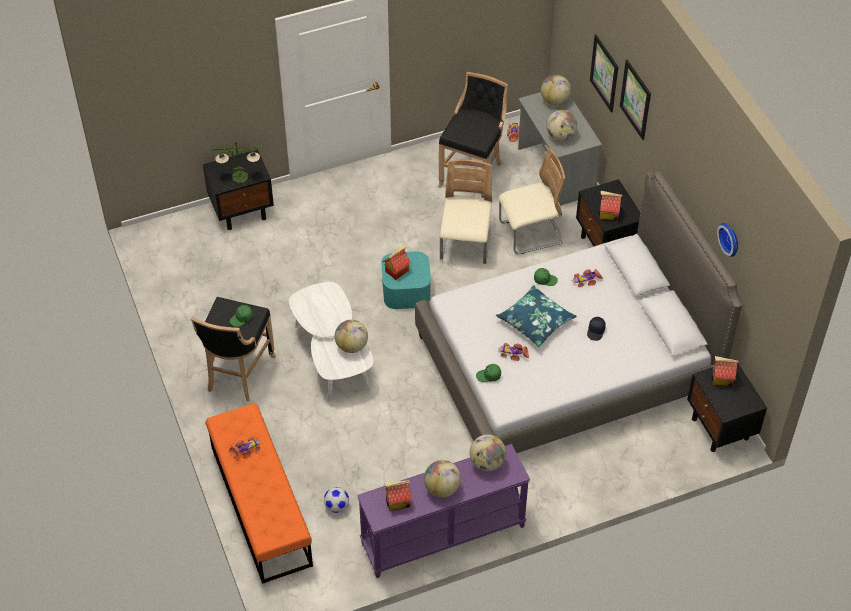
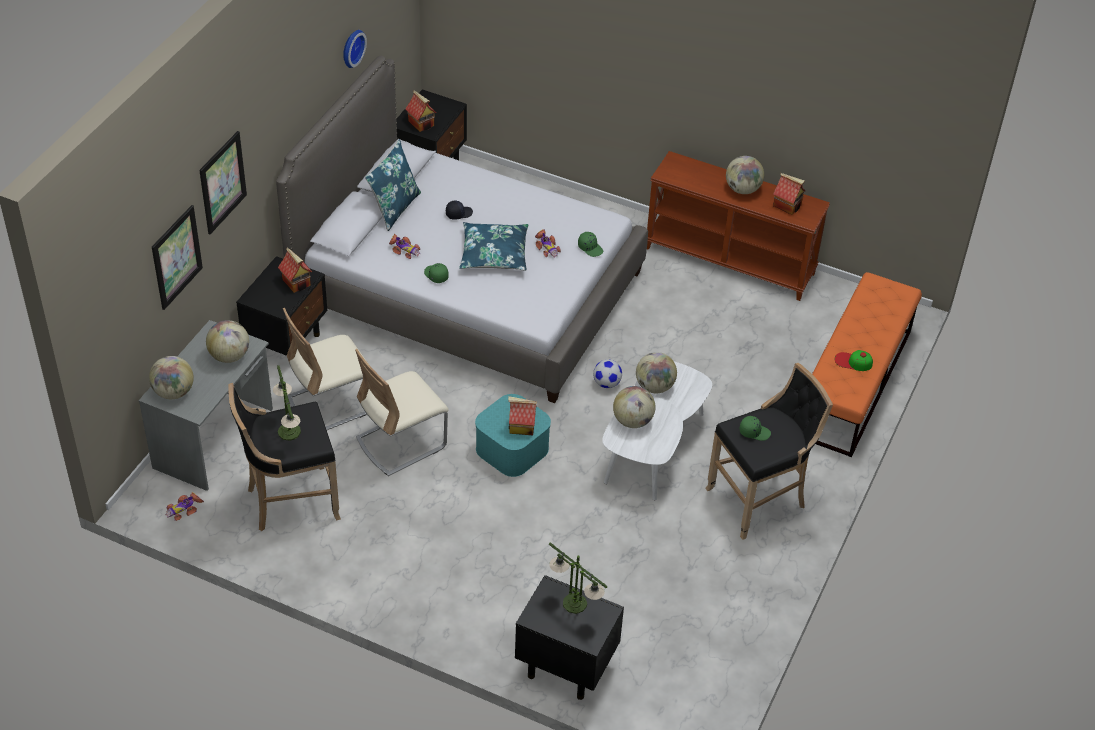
camera: 135 degrees left, 5 degrees down
toy car [229,437,261,458] -> cap [835,350,873,371]
football [324,487,349,513] -> football moved to [593,359,622,388]
purple console table [357,444,530,578] -> brown console table [647,151,830,301]
globe [470,435,506,471] -> globe moved to [613,386,655,428]
beige chair [498,148,565,254] -> beige chair turned 60 degrees counterclockwise [283,308,369,430]
none -> table lamp [273,366,301,441]
none -> blue pillow [365,139,421,231]

